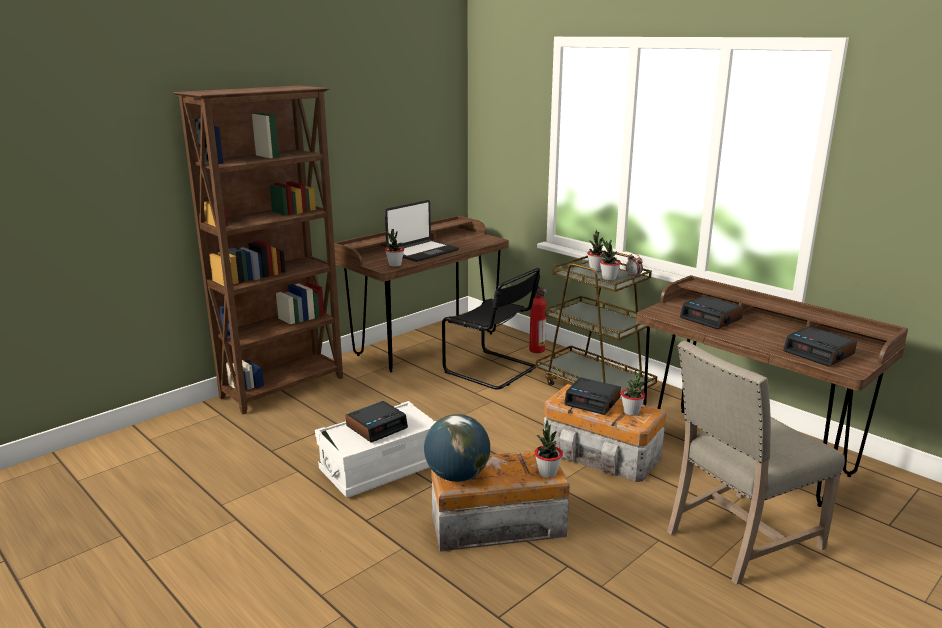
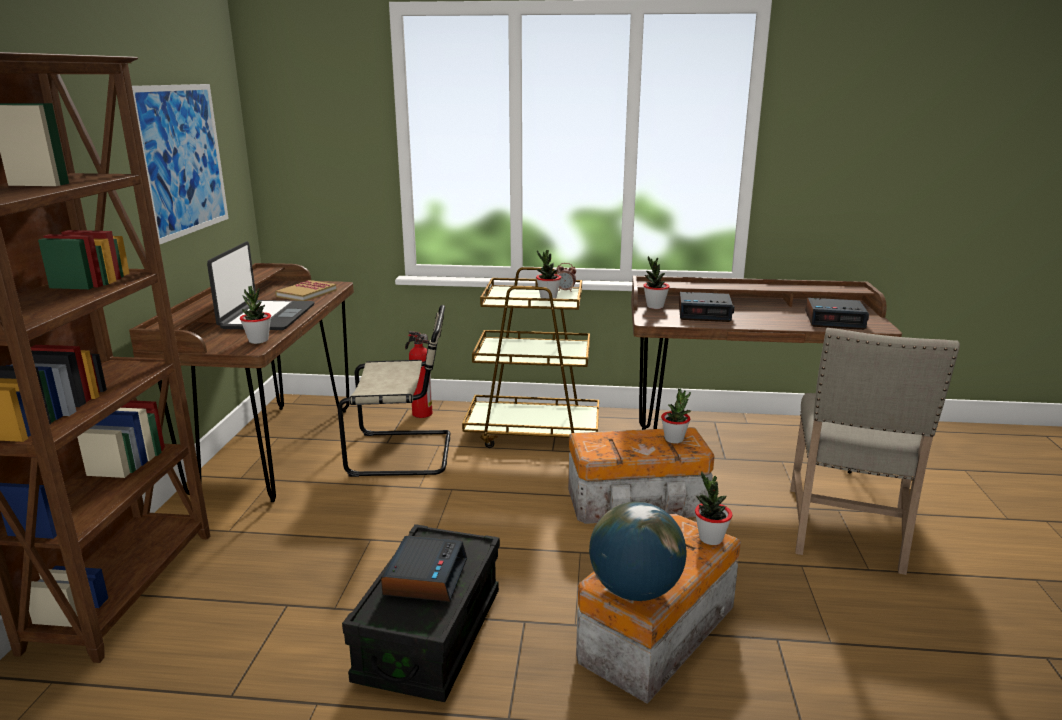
camera: 40 degrees left, 0 degrees up
white storage box [315,401,436,498] -> black storage box [342,524,500,702]
black chair [442,268,540,389] -> beige chair [337,305,451,477]
alarm clock [564,377,621,415] -> none
potted plant [587,230,605,271] -> potted plant moved to [643,256,670,309]
none -> picture [132,84,229,244]
none -> book [275,280,337,301]

